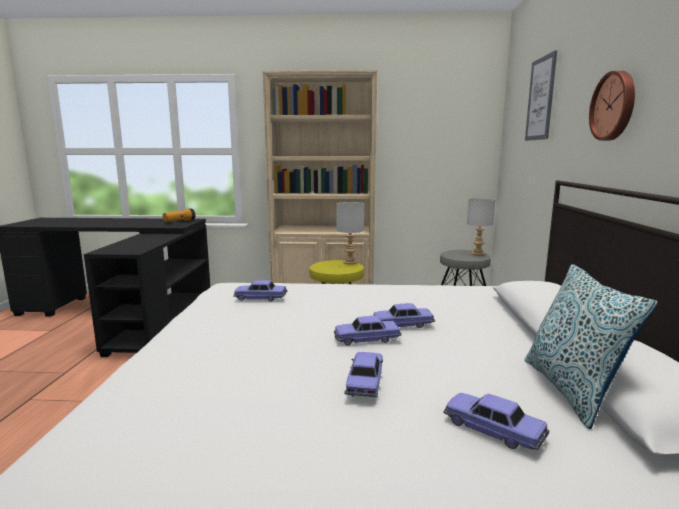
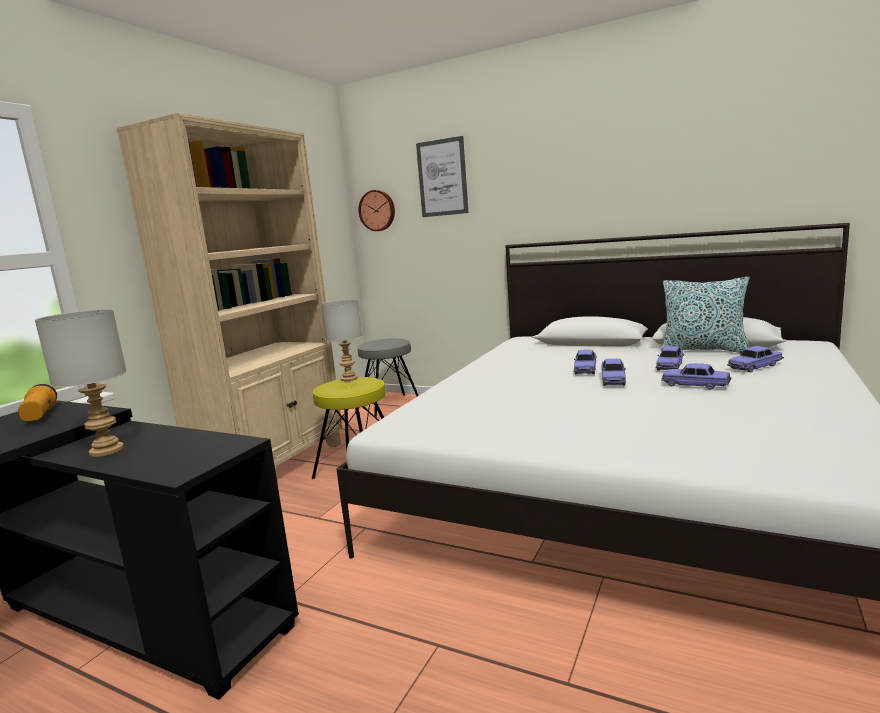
camera: 65 degrees left, 0 degrees up
toy car [233,280,287,302] -> toy car moved to [656,346,684,371]
grey table lamp [467,198,495,256] -> grey table lamp moved to [35,309,127,457]
wall clock [589,71,635,141] -> wall clock moved to [359,190,395,231]

